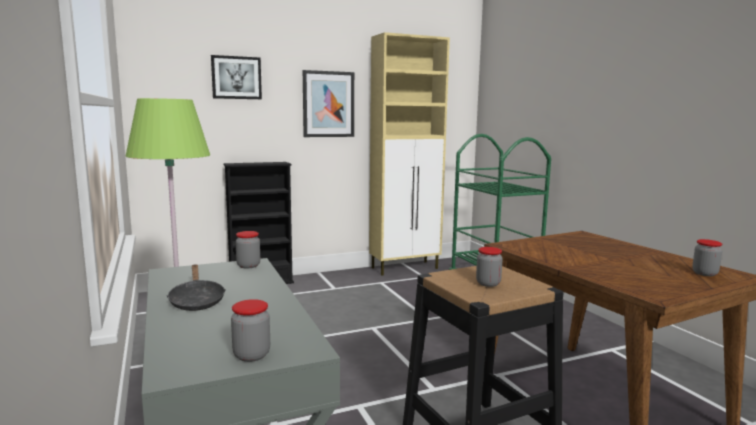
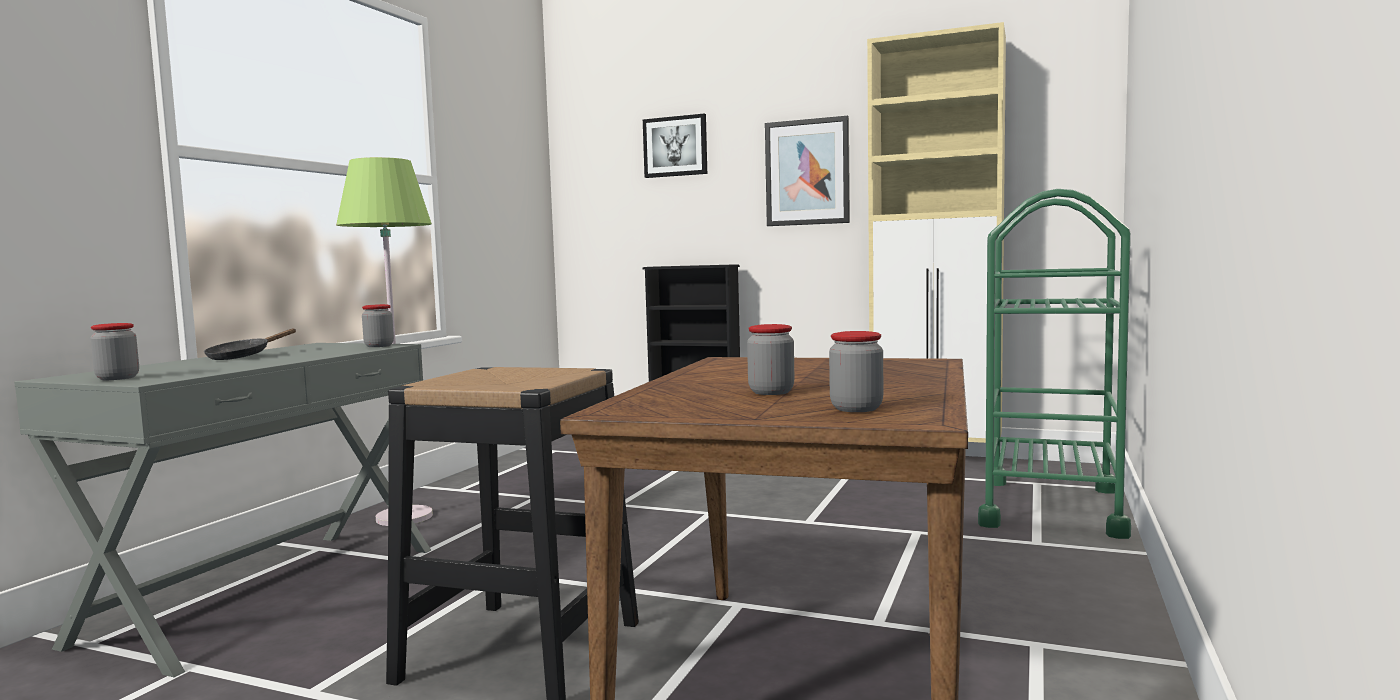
camera: 45 degrees right, 5 degrees down
jar [476,247,503,287] -> jar moved to [747,324,794,395]

